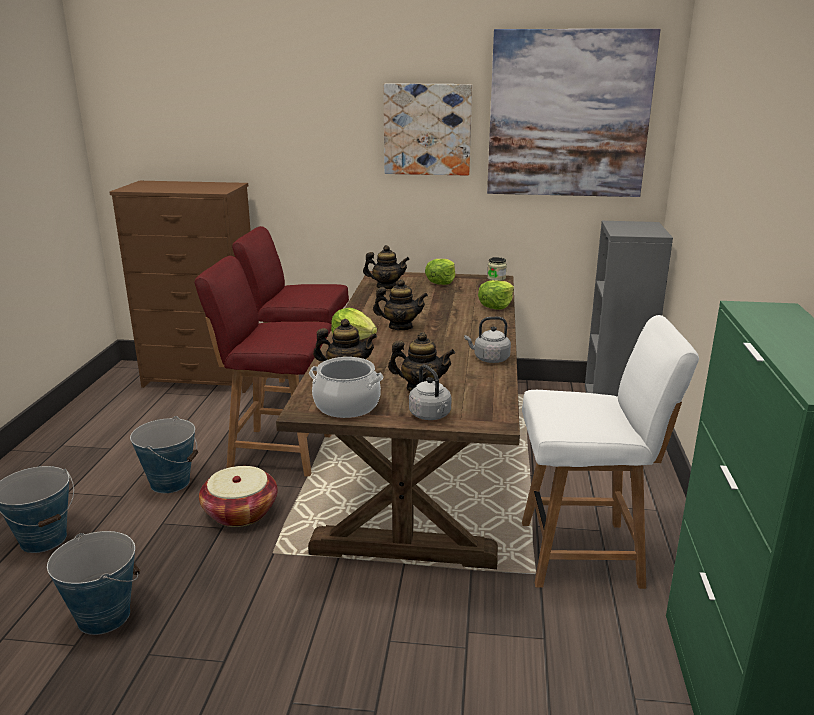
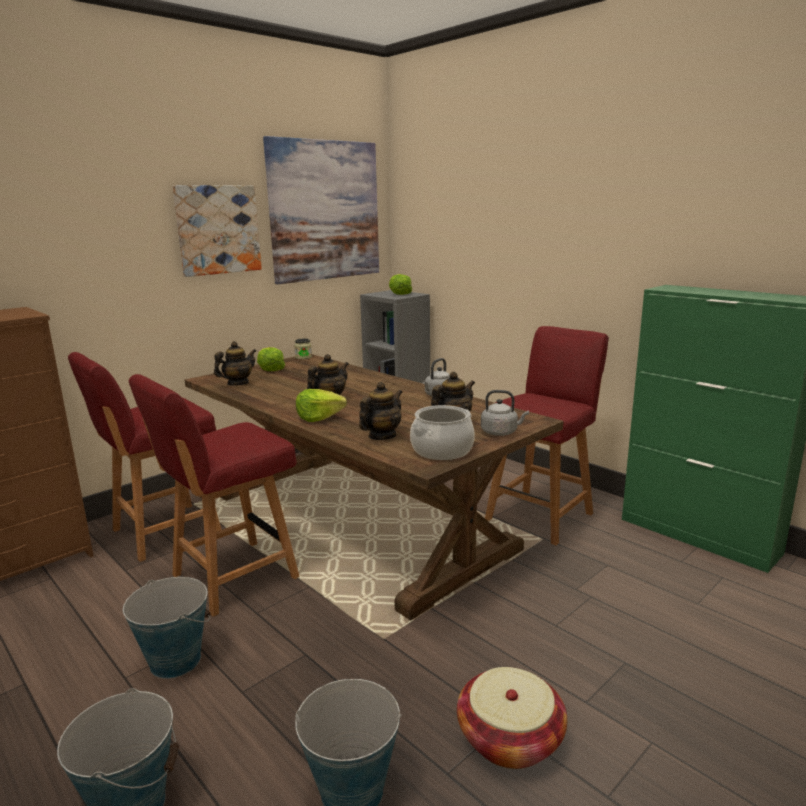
camera: 50 degrees left, 5 degrees down
basket [199,466,278,527] -> basket moved to [457,667,567,769]
lettuce [478,280,514,310] -> lettuce moved to [389,274,412,295]
white chair [522,315,699,589] -> red chair [485,326,609,545]

